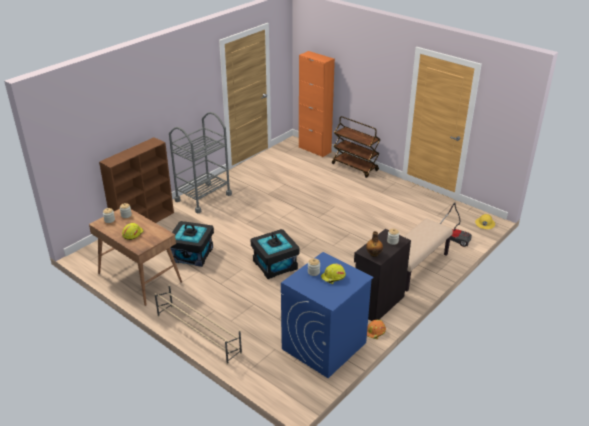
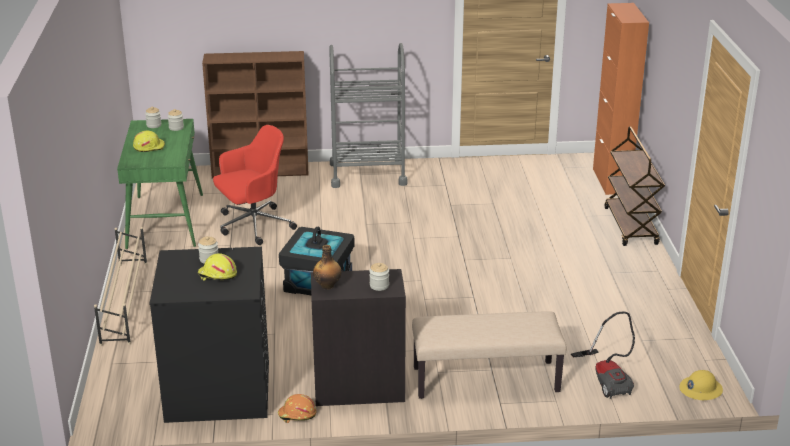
camera: 45 degrees right, 5 degrees down
brown desk [89,209,182,306] -> green desk [117,119,203,249]
black storage box [170,221,214,267] -> red office chair [213,125,297,245]
blue washing machine [281,252,374,378] -> black washing machine [149,247,269,423]

